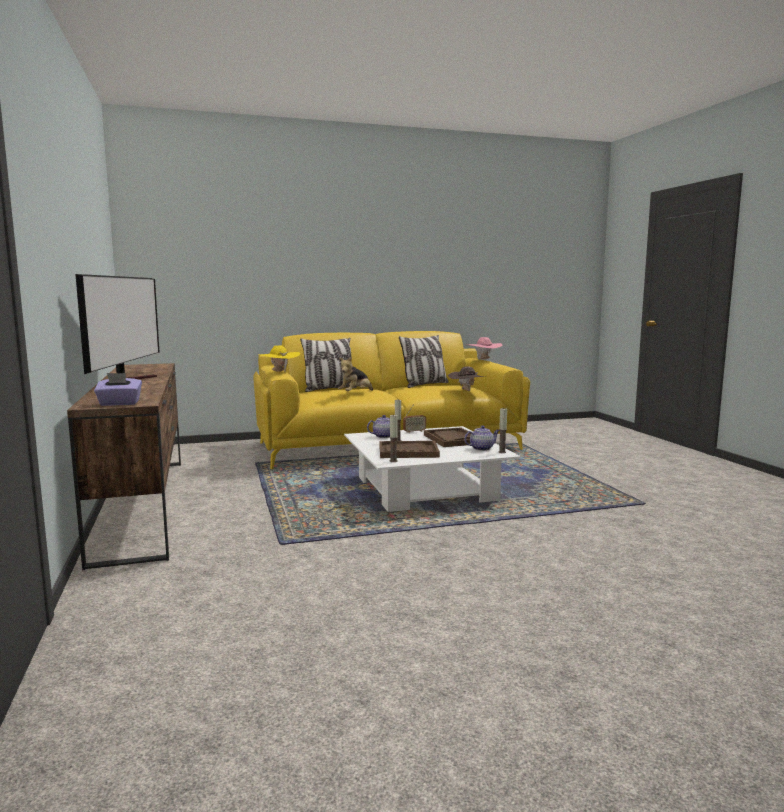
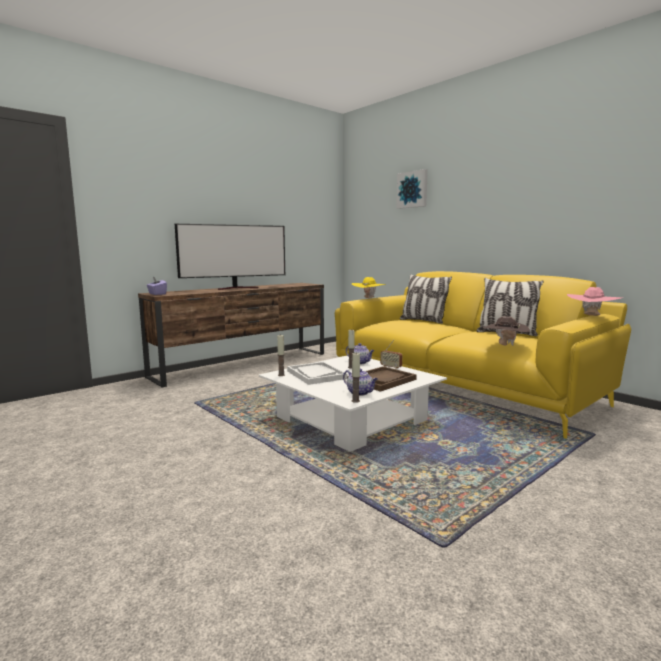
camera: 65 degrees right, 0 degrees up
plush toy [338,357,373,391] -> none
brown tray [379,441,440,458] -> white tray [287,362,347,385]
none -> picture [397,169,428,209]

